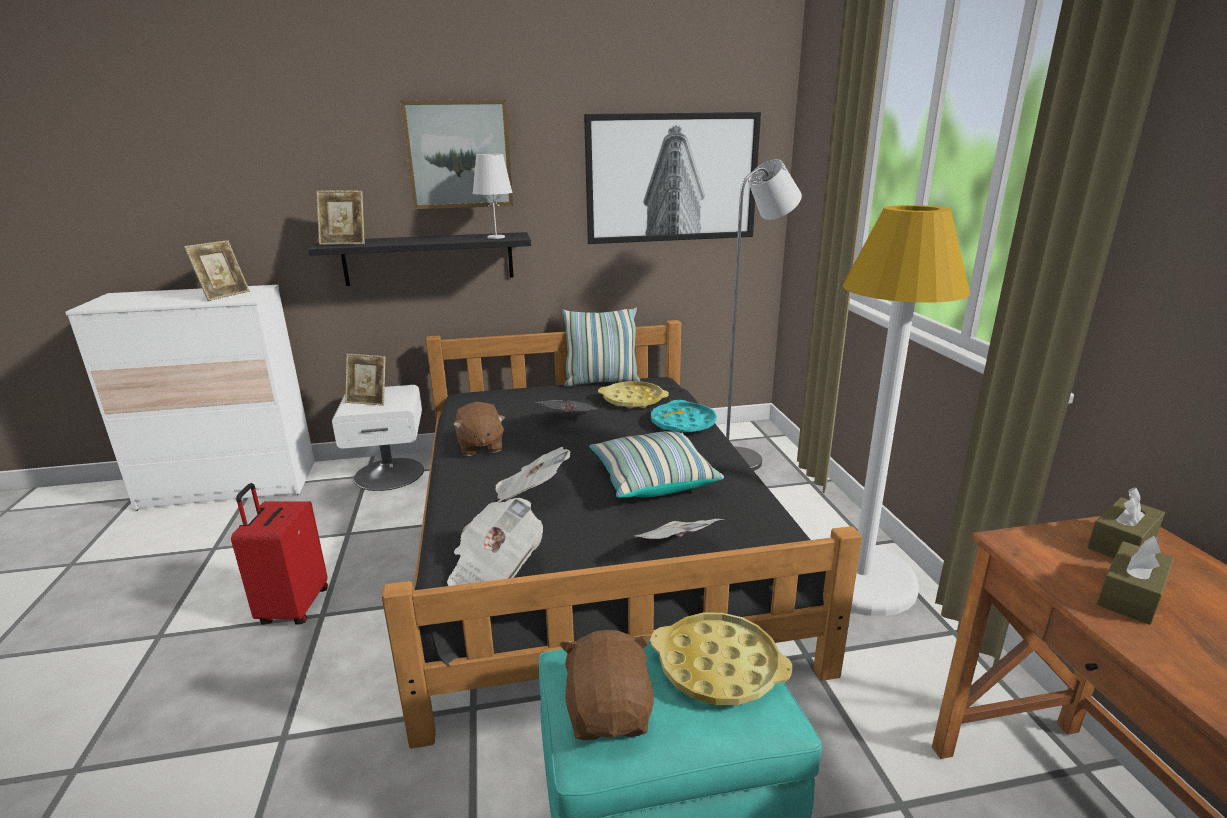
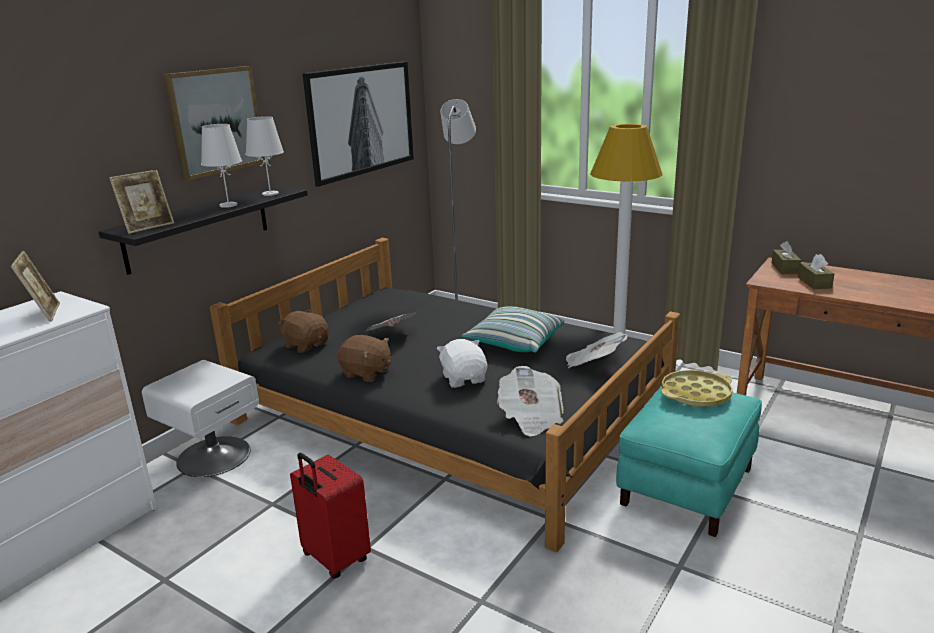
camera: 45 degrees left, 0 degrees up
picture frame [345,354,386,406] -> none
newspaper [496,447,570,502] -> white plush toy [437,339,487,388]
brown plush toy [560,630,654,740] -> brown plush toy moved to [278,309,329,353]
pillow [562,308,640,387] -> none
yellow tray [598,381,669,409] -> none
turquoise tray [651,400,717,432] -> none
none -> white table lamp [201,124,242,208]

